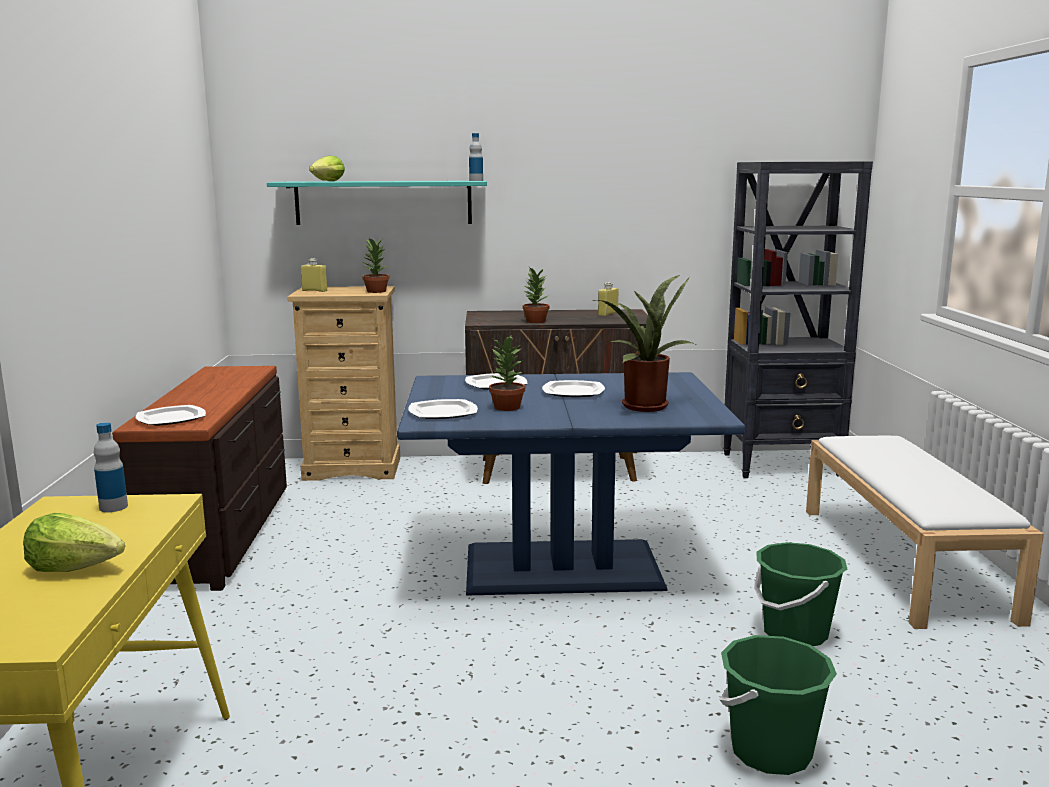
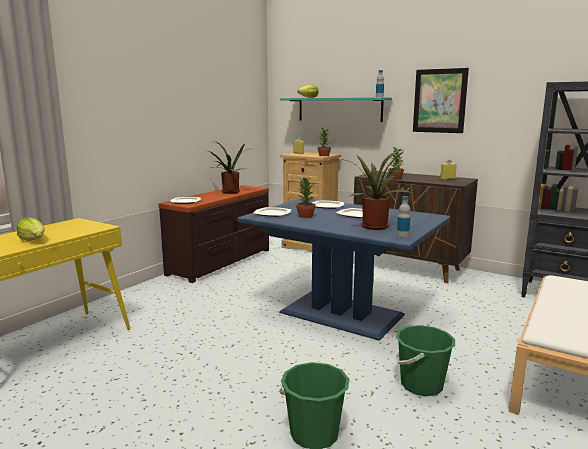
camera: 35 degrees right, 0 degrees up
bottle [94,422,128,512] -> bottle moved to [397,196,410,238]
none -> potted plant [208,141,254,194]
none -> picture [413,68,469,133]

